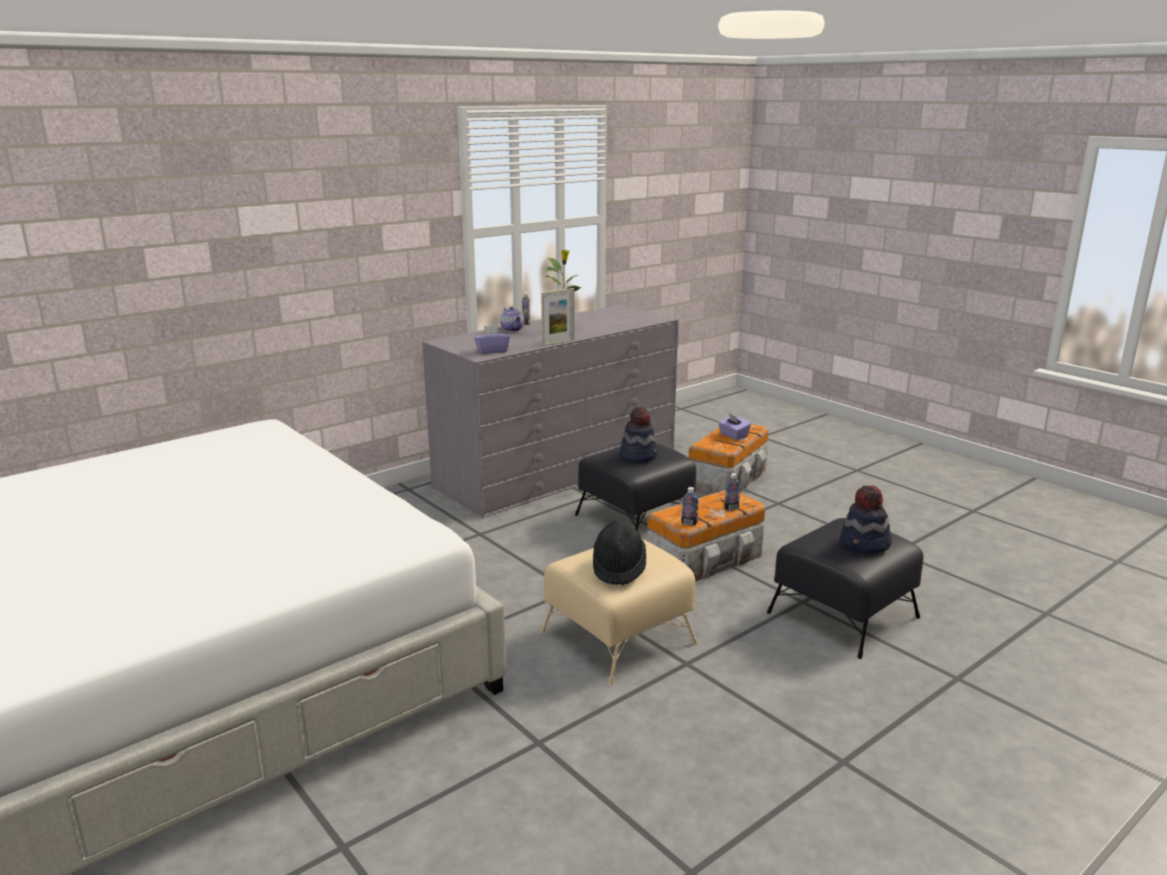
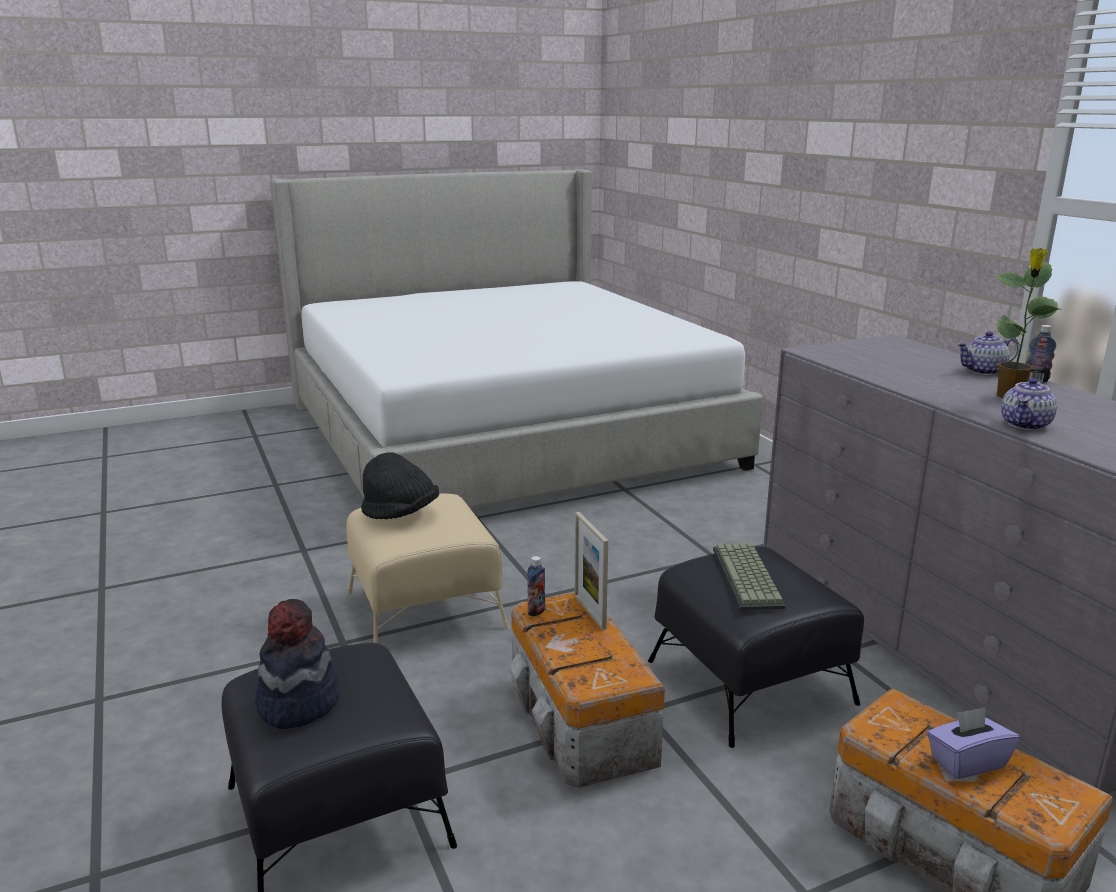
camera: 105 degrees right, 0 degrees up
purple tissue box [474,325,510,354] -> none
picture frame [541,288,574,346] -> picture frame moved to [575,512,608,630]
hat [620,407,657,463] -> keyboard [713,543,786,610]
bottle [724,473,741,511] -> none
none -> teapot [1001,378,1057,430]

